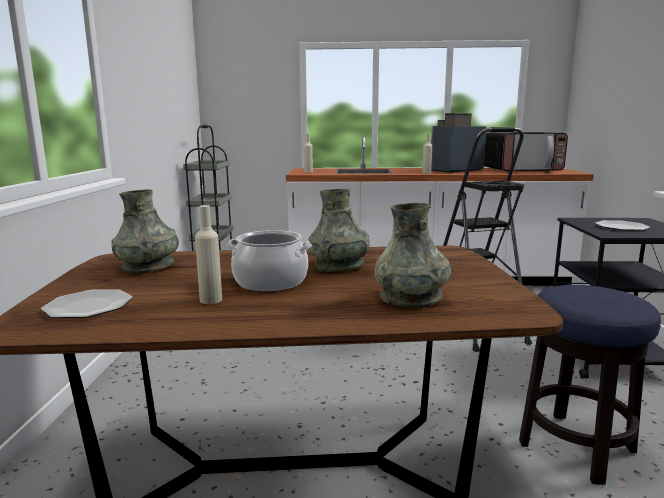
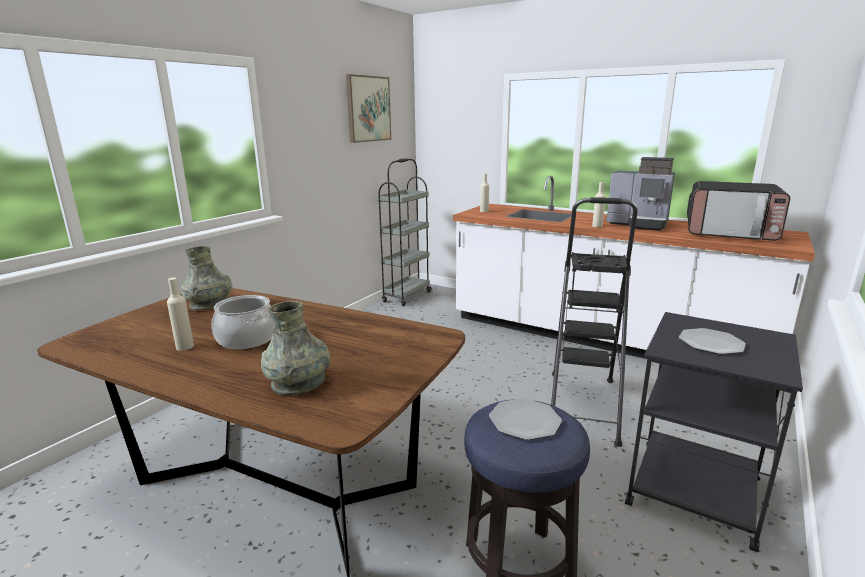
camera: 30 degrees right, 5 degrees up
plate [41,289,132,318] -> plate moved to [489,398,562,440]
grey vase [308,189,370,272] -> none
coffee machine [431,113,487,173] -> coffee machine turned 150 degrees counterclockwise [606,157,675,231]
none -> picture [346,74,391,143]

